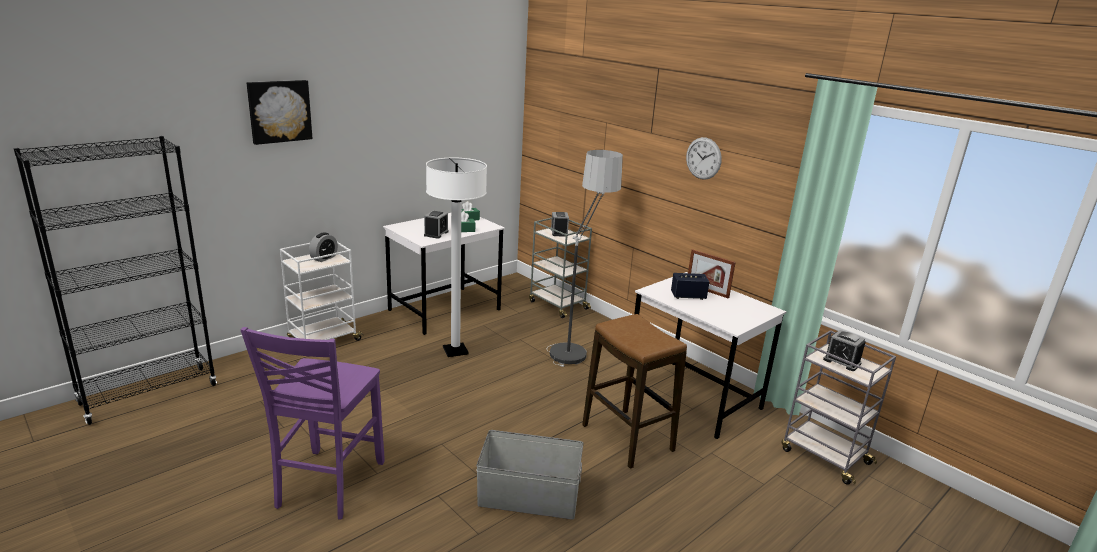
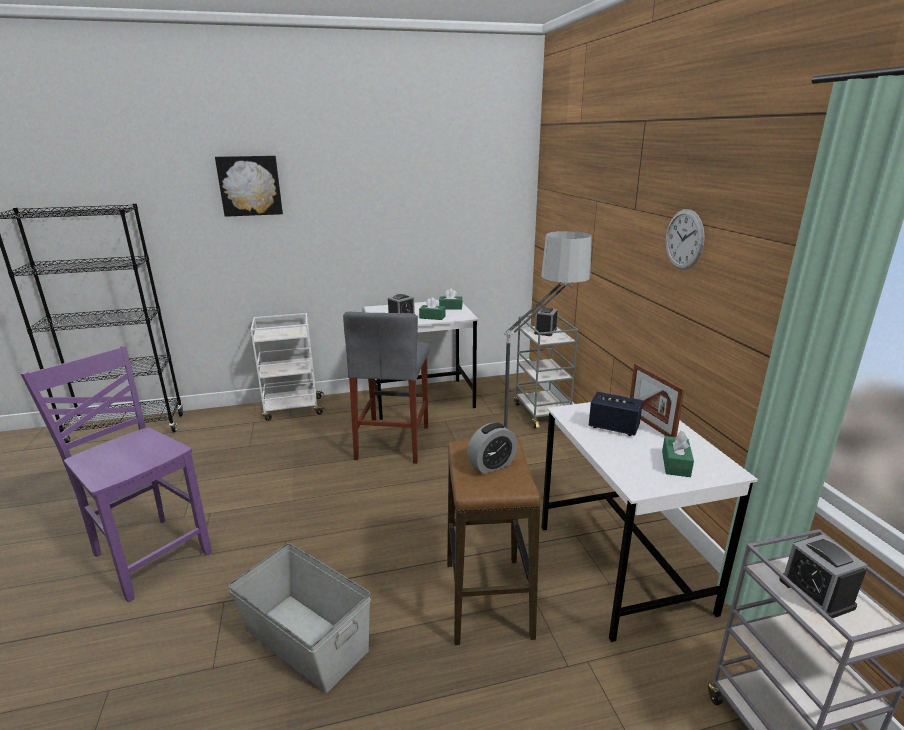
camera: 30 degrees right, 0 degrees up
purple chair [240,327,385,519] -> purple chair turned 90 degrees clockwise [21,345,212,602]
alarm clock [309,232,338,262] -> alarm clock moved to [467,423,518,474]
white floor lamp [426,158,487,357] -> grey stool [343,311,429,464]
none -> green tissue box [662,431,694,477]

